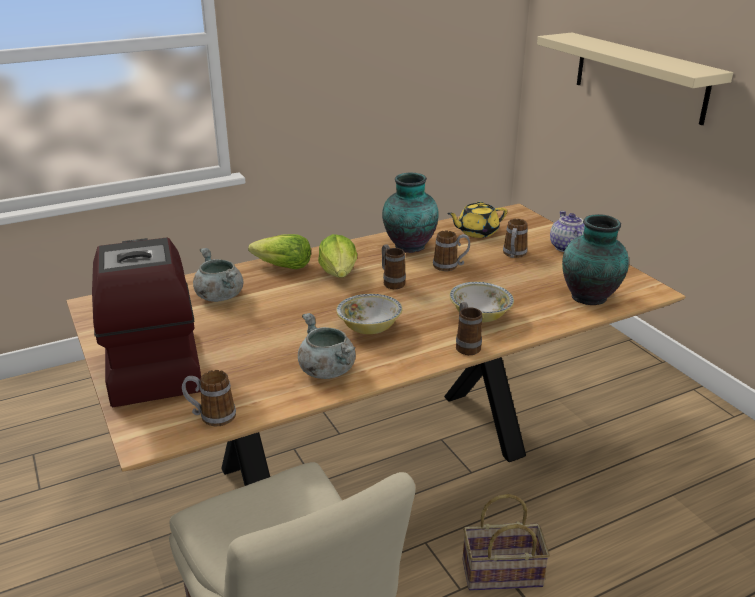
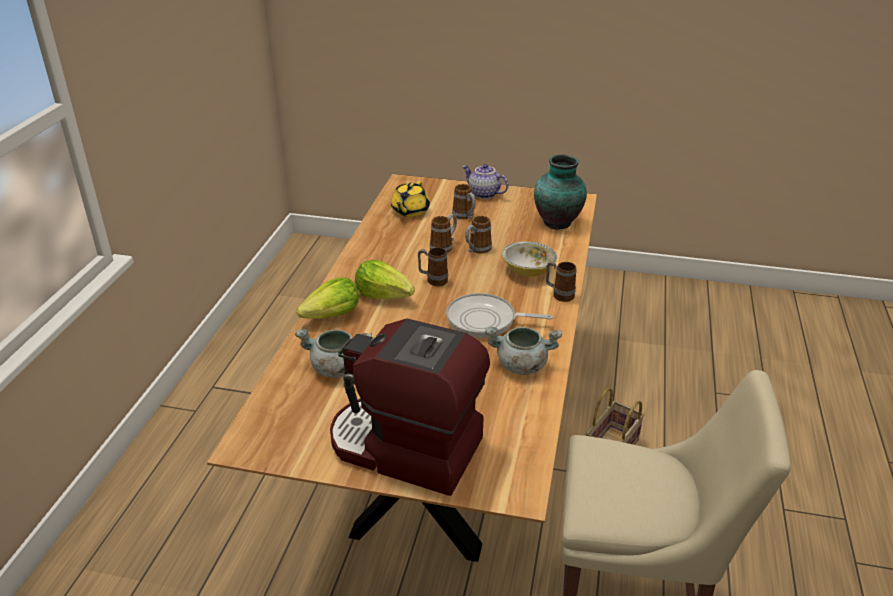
camera: 50 degrees left, 5 degrees up
mug [182,370,236,426] -> mug moved to [465,216,492,253]
bowl [336,294,403,334] -> frying pan [446,293,553,338]
vase [382,172,439,253] -> none
beige shelf [537,33,733,125] -> none

